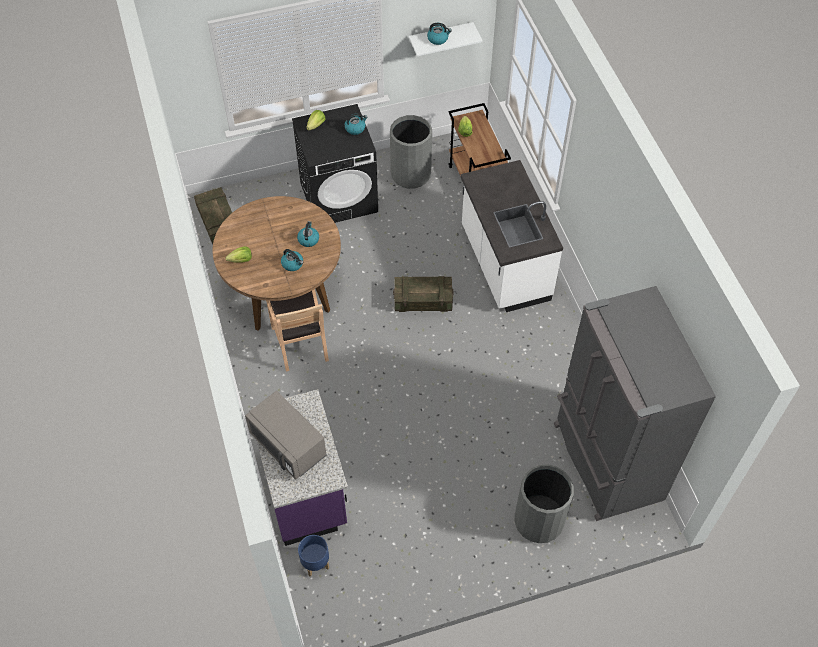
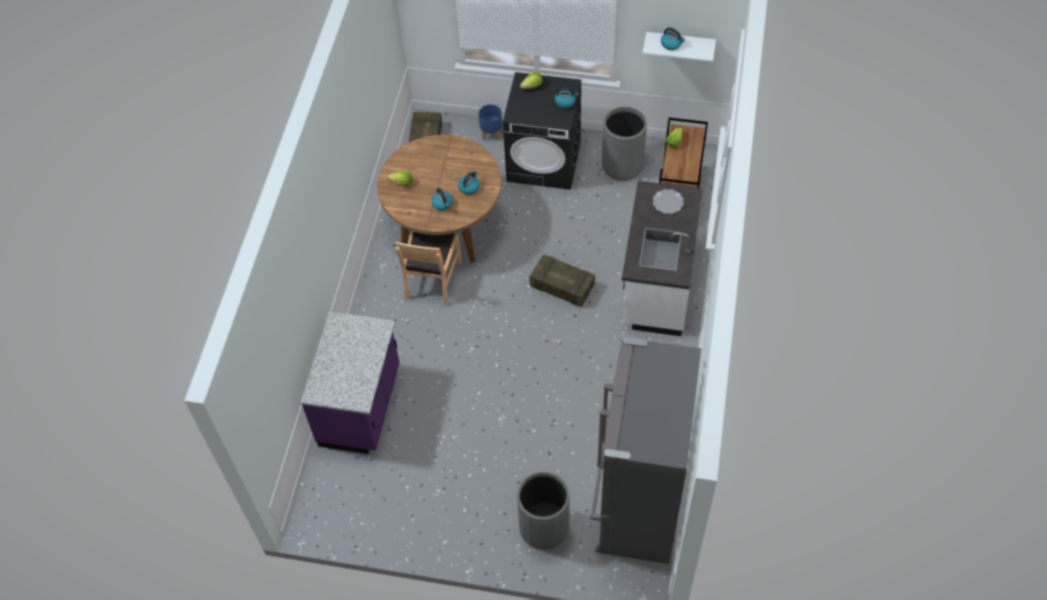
camera: 30 degrees right, 0 degrees up
grey microwave [245,391,327,480] -> none
blue planter [298,535,329,577] -> blue planter moved to [479,104,503,141]
none -> plate [653,189,684,214]

